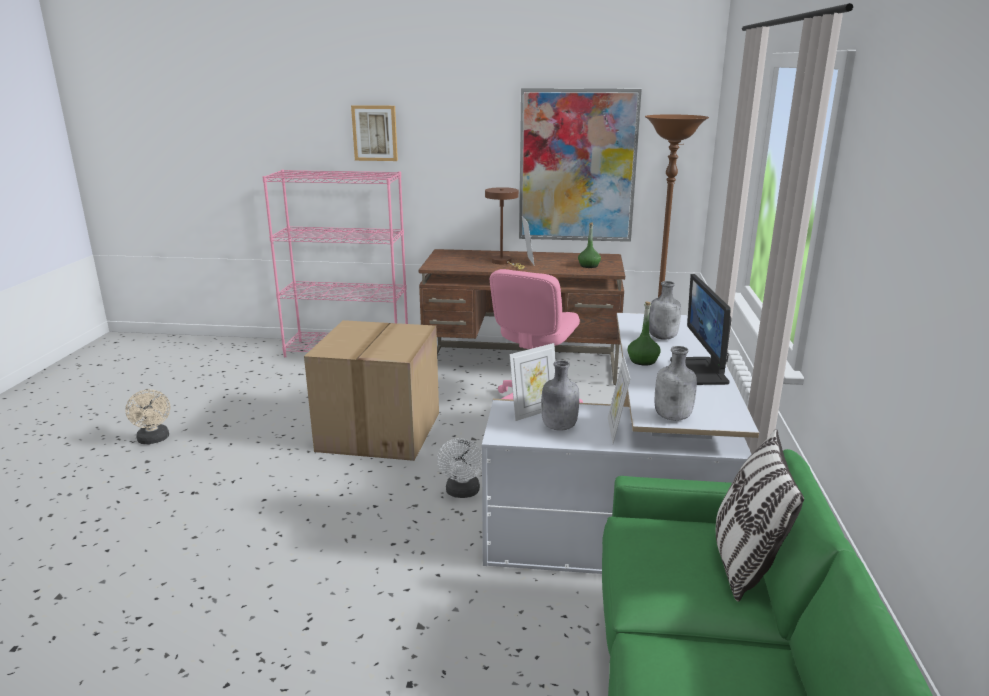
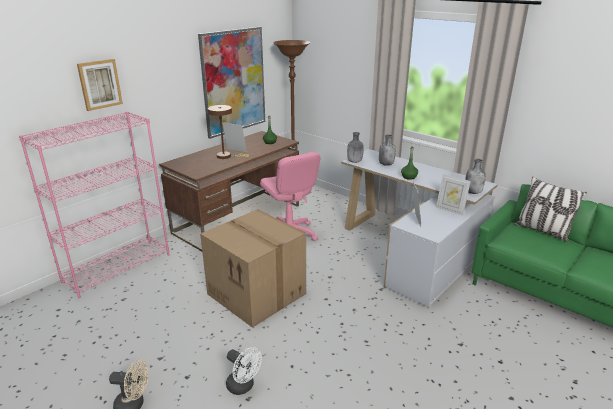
camera: 55 degrees left, 5 degrees up
white fan [437,438,482,498] -> white fan moved to [226,347,262,395]
grey bottle [541,360,579,431] -> grey bottle moved to [347,132,364,163]
monitor [670,274,732,385] -> none

